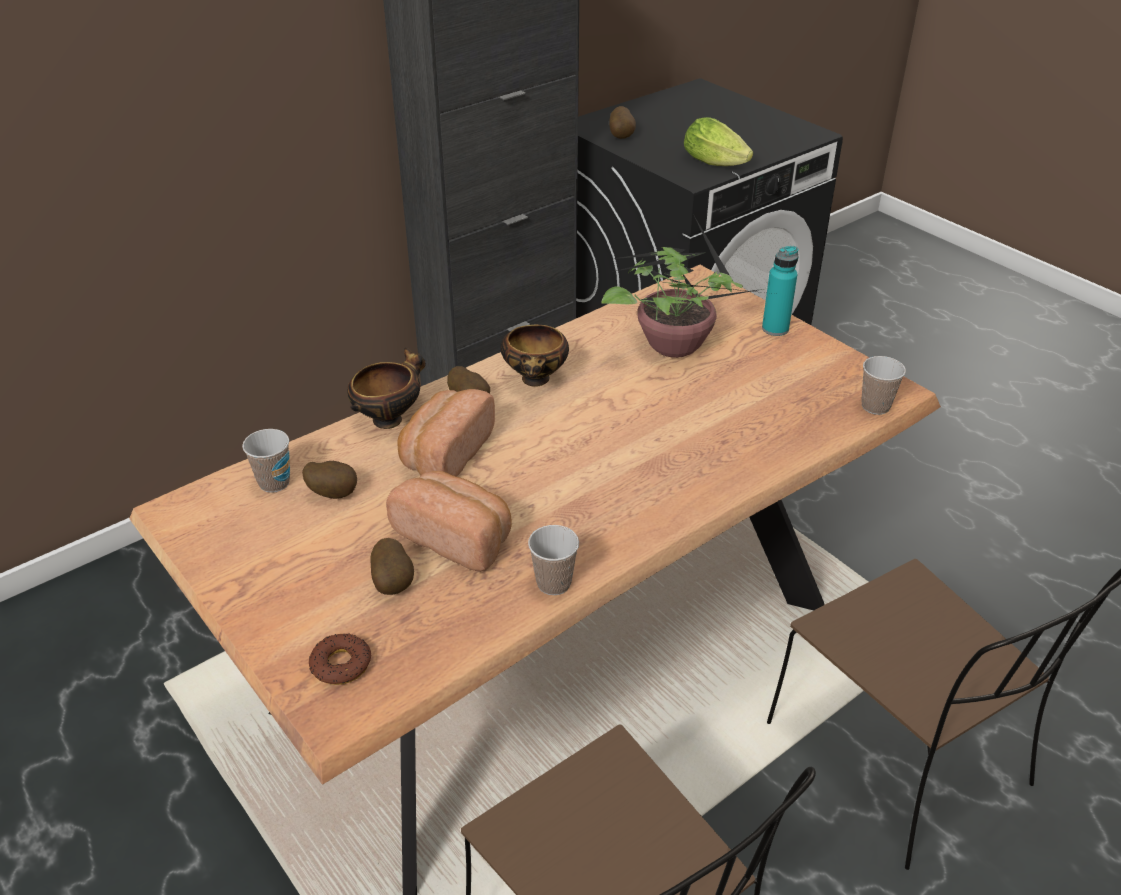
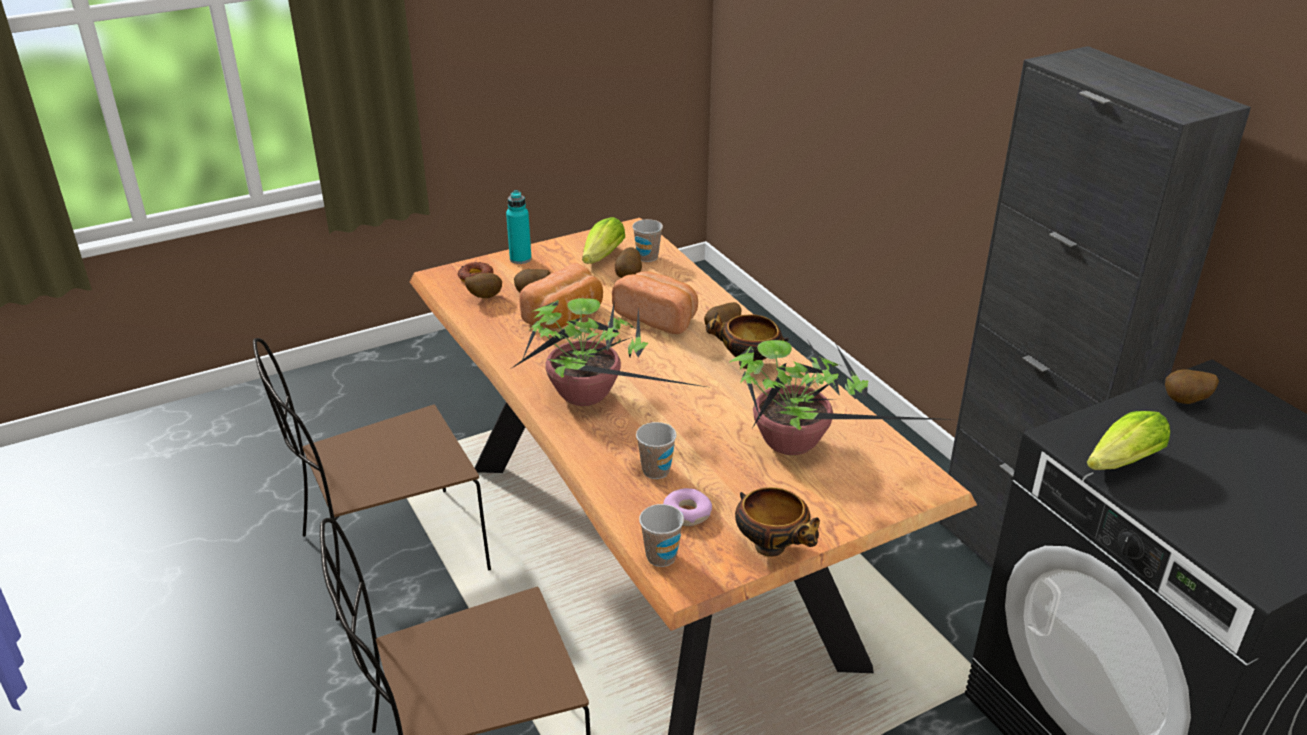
camera: 100 degrees right, 5 degrees down
bowl [347,348,426,429] -> bowl moved to [735,487,820,557]
cup [528,525,579,595] -> cup moved to [636,422,677,479]
turquoise bottle [762,246,798,336] -> turquoise bottle moved to [506,190,532,264]
none -> potato [465,273,502,298]
none -> potted plant [509,298,711,406]
none -> lettuce [582,217,625,264]
none -> donut [663,488,712,526]

